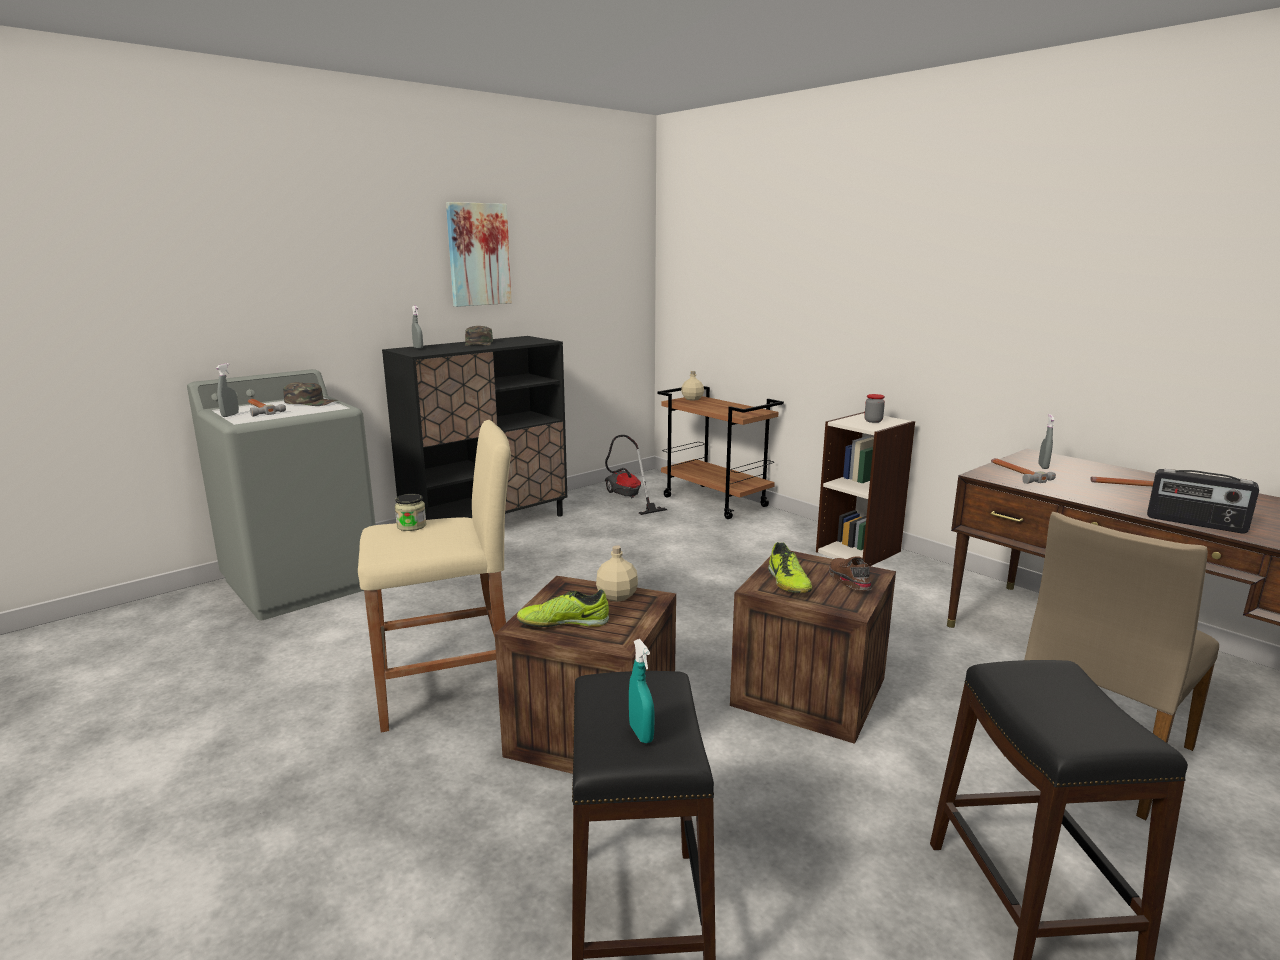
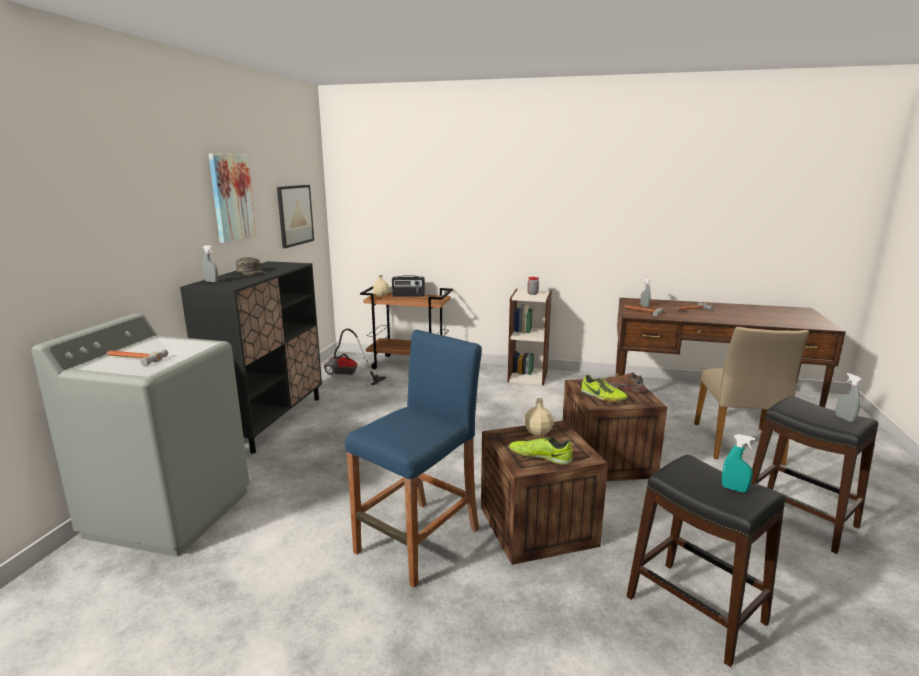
camera: 35 degrees left, 0 degrees up
grey spray bottle [216,363,239,417] -> grey spray bottle moved to [836,373,862,423]
green cap [283,382,339,406] -> none
beige stool [358,420,511,732] -> blue stool [345,330,482,588]
jar [395,494,427,531] -> none
shoe [517,589,609,627] -> shoe turned 60 degrees clockwise [509,436,572,465]
radio [1147,469,1259,533] -> radio moved to [392,275,425,296]
none -> picture [277,185,314,248]

